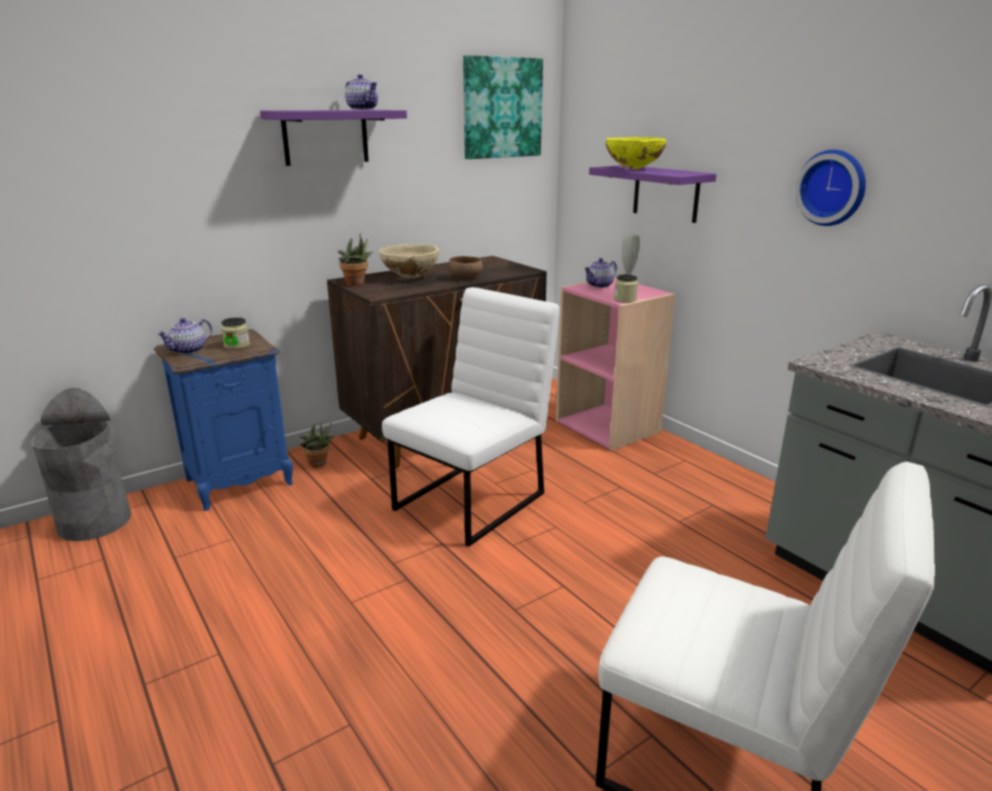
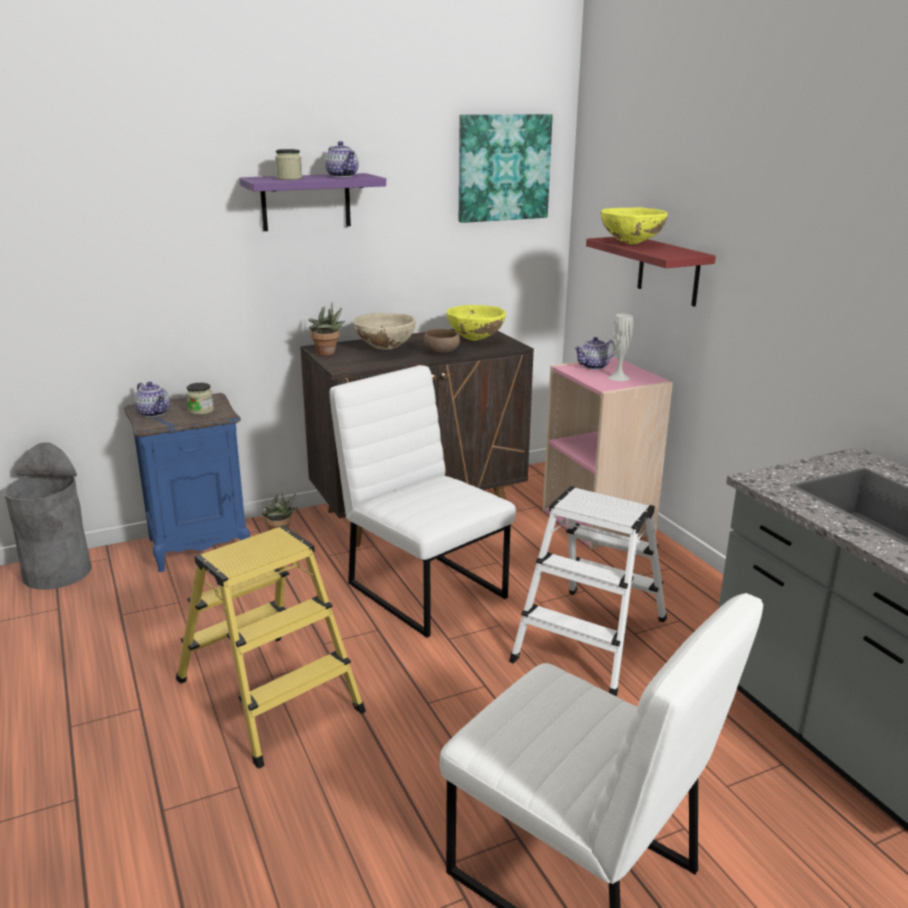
camera: 10 degrees right, 0 degrees up
teapot [157,318,212,354] -> teapot turned 90 degrees counterclockwise [134,382,170,417]
white chair [382,287,560,547] -> white chair turned 90 degrees counterclockwise [330,365,516,638]
purple shelf [589,165,717,223] -> red shelf [586,237,716,307]
jar [614,274,638,303] -> jar moved to [275,149,302,180]
wall clock [795,150,866,226] -> none
none -> yellow step ladder [176,525,366,768]
none -> yellow bowl [446,305,506,341]
none -> white step ladder [509,486,667,696]

